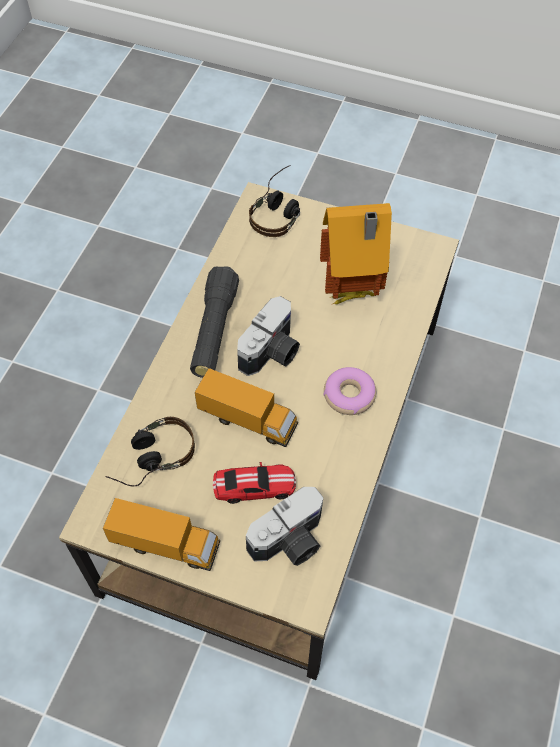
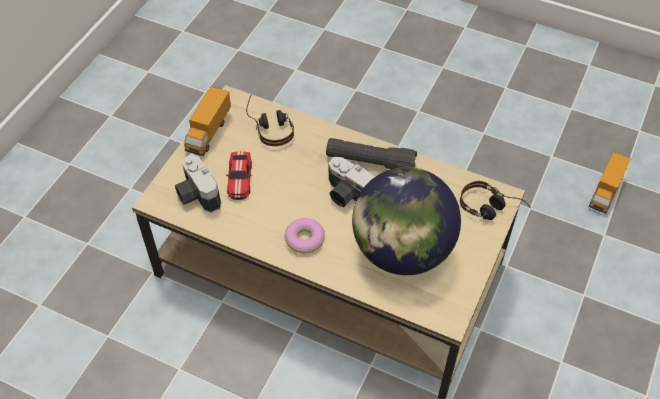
camera: 95 degrees right, 5 degrees down
toy truck [195,368,298,447] -> toy truck moved to [589,152,631,214]
toy house [320,203,392,304] -> globe [352,167,461,275]

